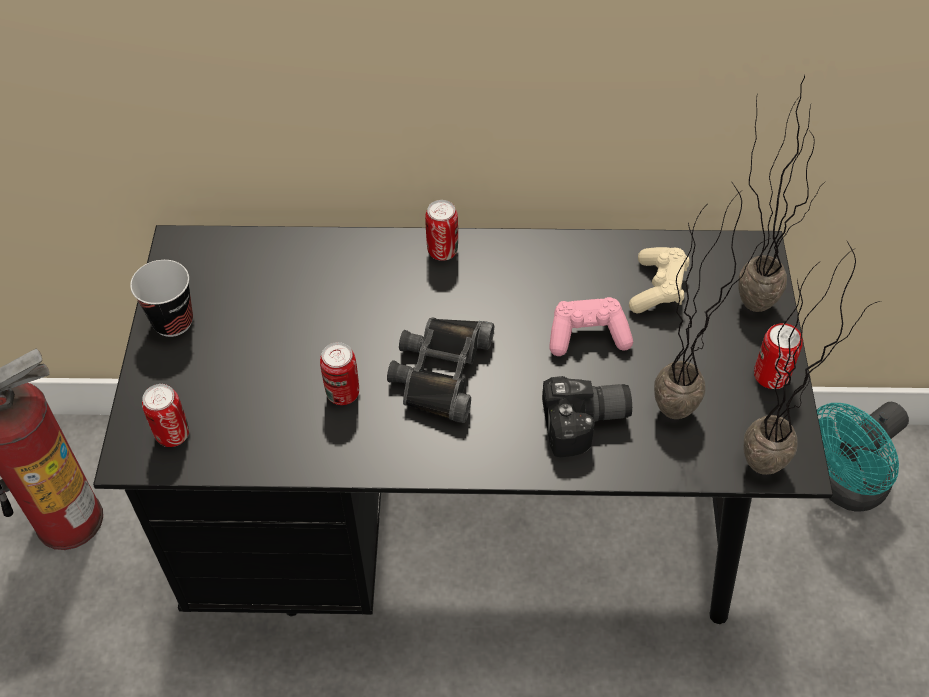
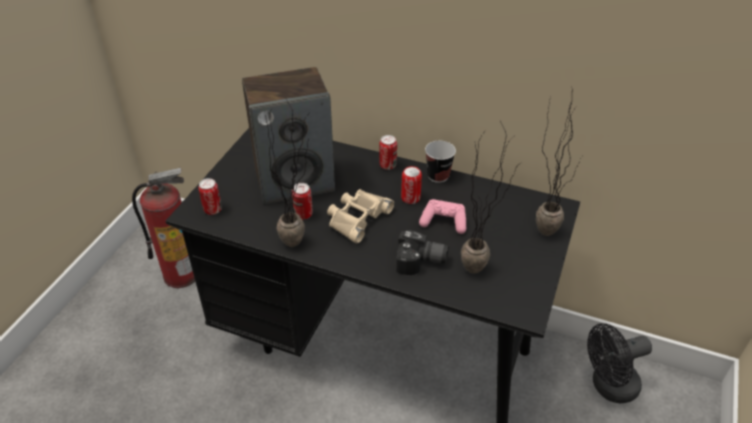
camera: 20 degrees right, 10 degrees down
cup [130,260,193,337] -> cup moved to [425,141,456,183]
black binoculars [387,318,494,423] -> beige binoculars [327,189,394,243]
beige game controller [629,247,690,314] -> none
potted plant [743,240,880,475] -> potted plant moved to [266,97,308,247]
can [754,323,803,389] -> can moved to [401,166,422,204]
turquoise fan [817,402,909,512] -> black fan [587,323,652,403]
none -> speaker [242,67,335,204]

